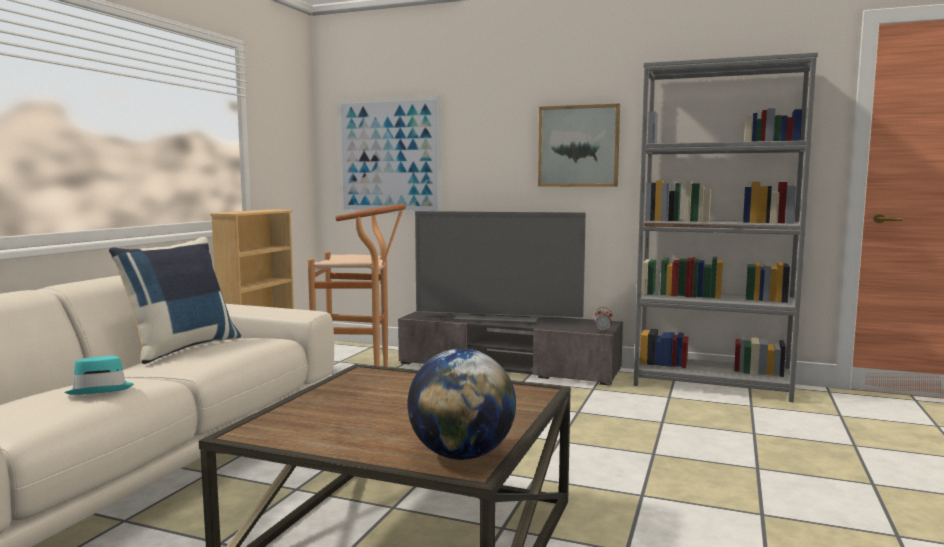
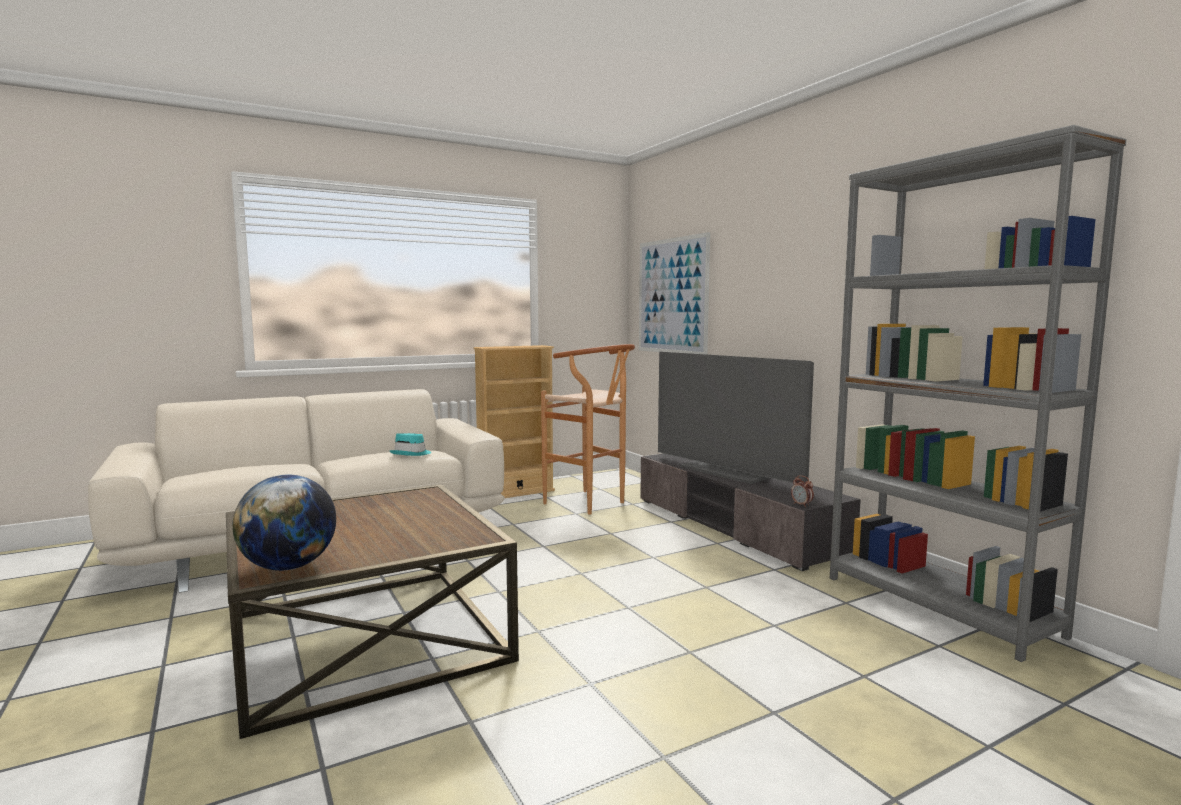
camera: 40 degrees right, 0 degrees up
turquoise hat [64,356,134,395] -> turquoise hat moved to [390,433,431,456]
blue pillow [109,237,241,364] -> none
picture [538,104,620,187] -> none

